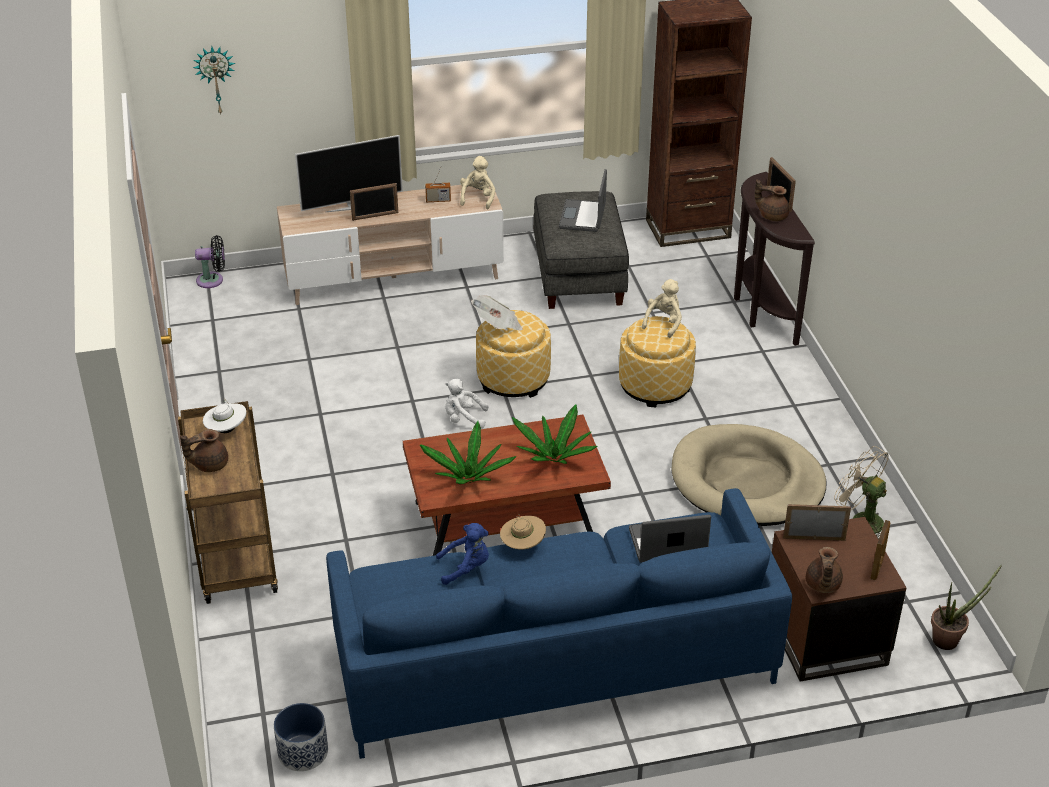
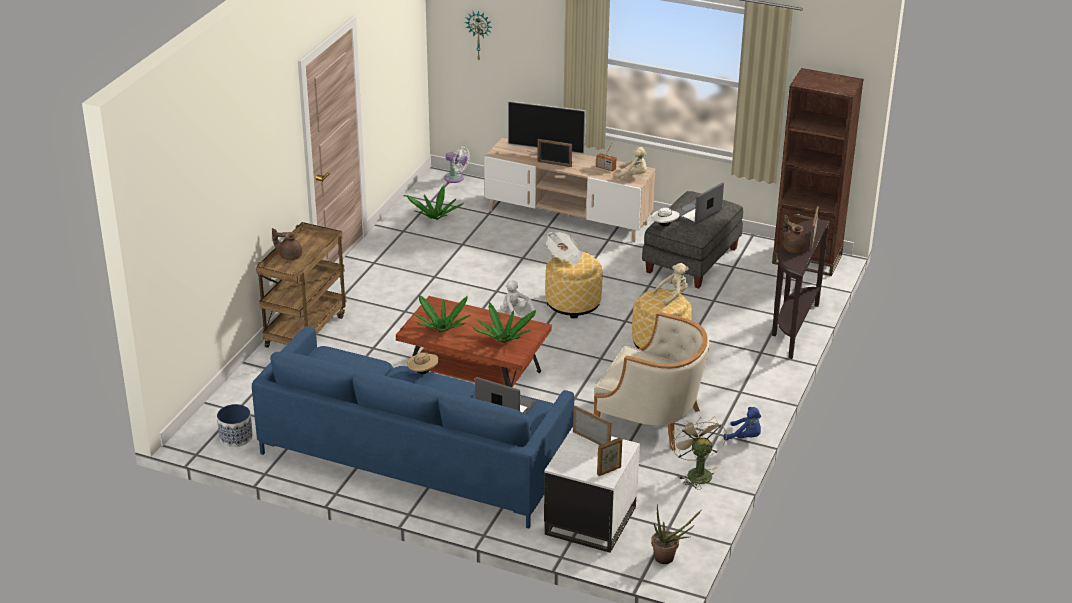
camera: 35 degrees right, 5 degrees down
black fan [195,235,225,288] -> white fan [444,147,470,183]
white hat [203,401,246,433] -> white hat moved to [651,207,679,227]
blue plush toy [436,523,489,585] -> blue plush toy moved to [724,407,761,440]
beige plush toy [460,156,495,209] -> beige plush toy turned 60 degrees clockwise [616,147,647,179]
beige dog bed [672,424,827,526] -> beige armchair [594,311,709,451]
brown side table [772,517,907,681] -> white side table [544,427,640,553]
brown teapot [806,547,843,593] -> none
none -> potted plant [407,185,463,220]

